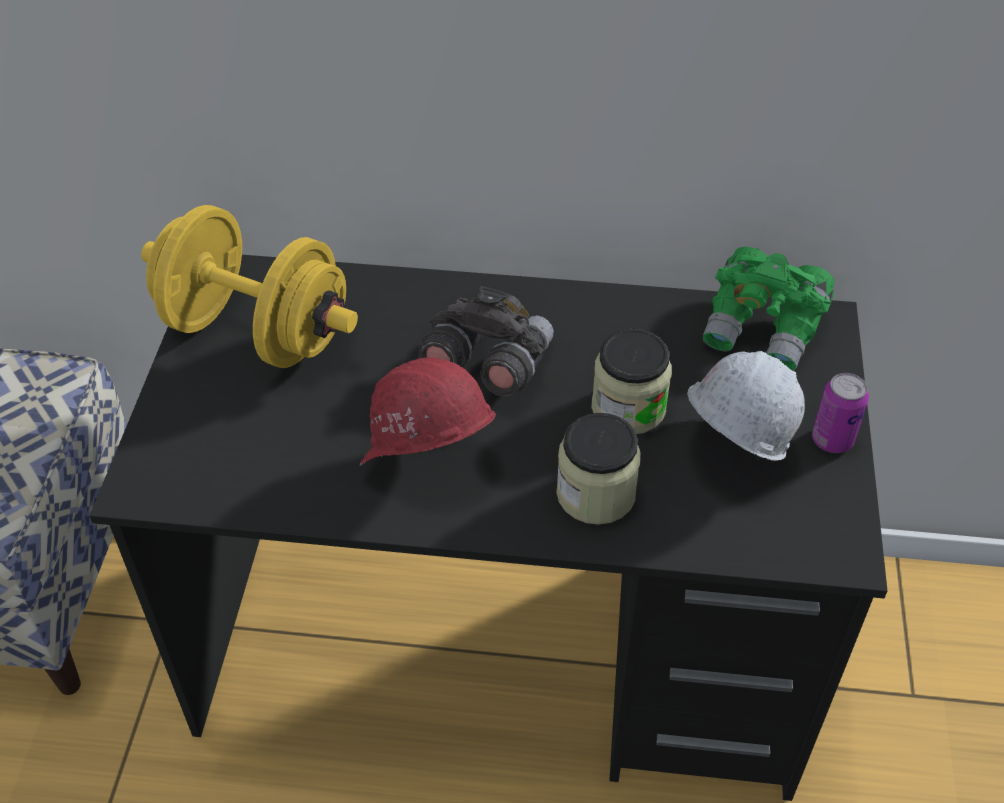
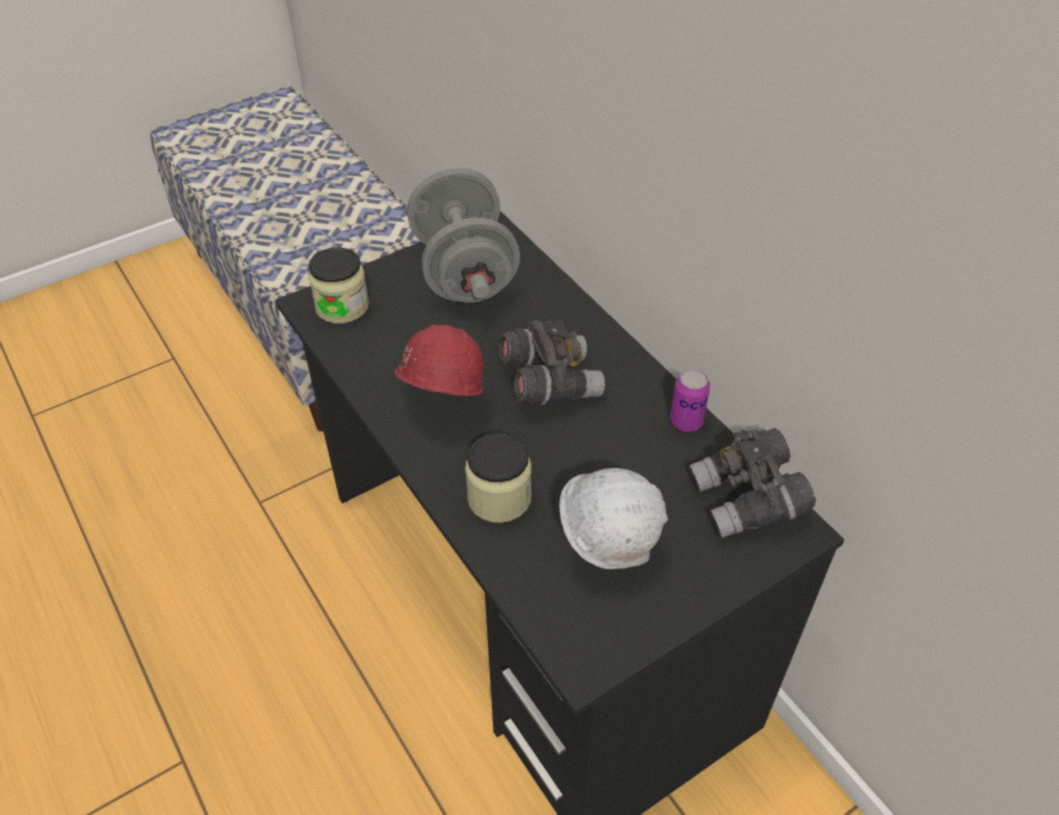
camera: 50 degrees right, 0 degrees up
yellow dumbbell [141,205,358,368] -> grey dumbbell [407,168,520,303]
jar [591,329,672,434] -> jar moved to [308,247,369,324]
green binoculars [703,247,834,371] -> grey binoculars [689,428,816,538]
can [812,373,869,453] -> can moved to [670,368,710,432]

